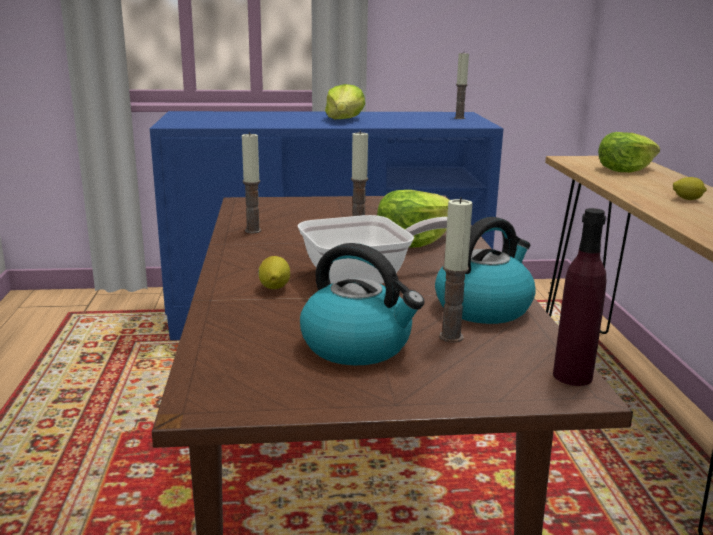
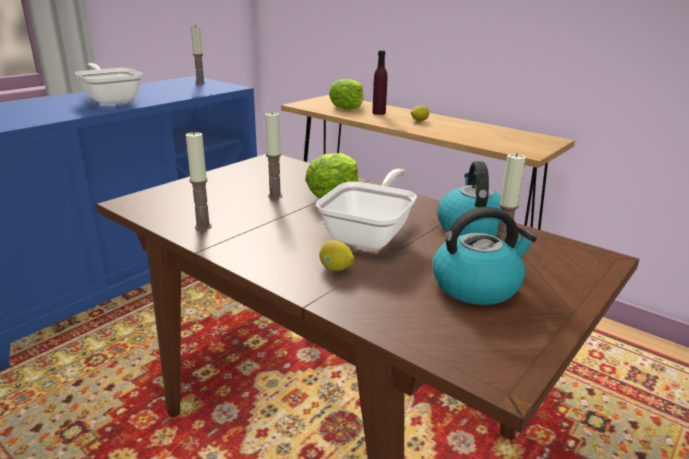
camera: 45 degrees left, 5 degrees up
lettuce [325,84,365,119] -> frying pan [75,63,143,105]
purple bottle [553,208,606,386] -> purple bottle moved to [372,50,387,115]

